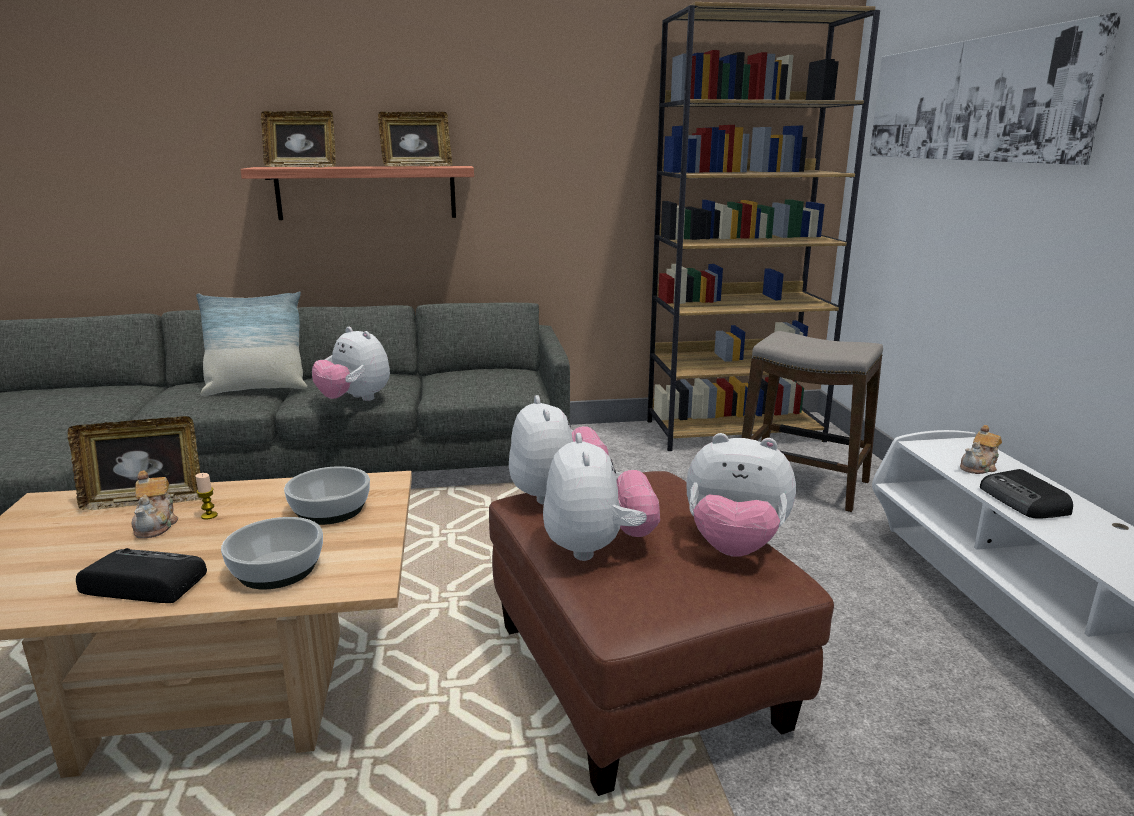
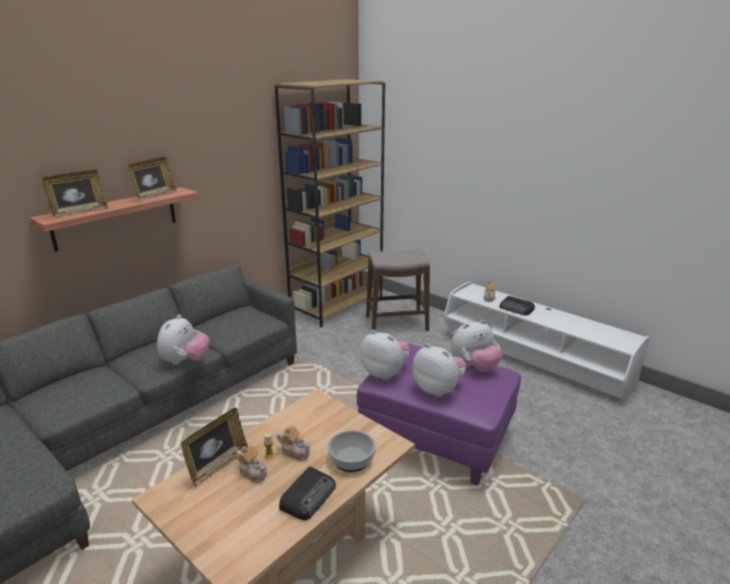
camera: 40 degrees left, 5 degrees up
radio [76,548,207,603] -> radio turned 150 degrees clockwise [279,467,336,520]
pillow [196,291,308,396] -> none
bowl [284,466,370,525] -> none
plush toy [312,327,390,401] -> plush toy turned 75 degrees counterclockwise [157,315,210,365]
brown ottoman [489,471,834,796] -> purple ottoman [357,344,521,486]
picture [869,13,1122,165] -> none
none -> teapot [277,426,311,461]

